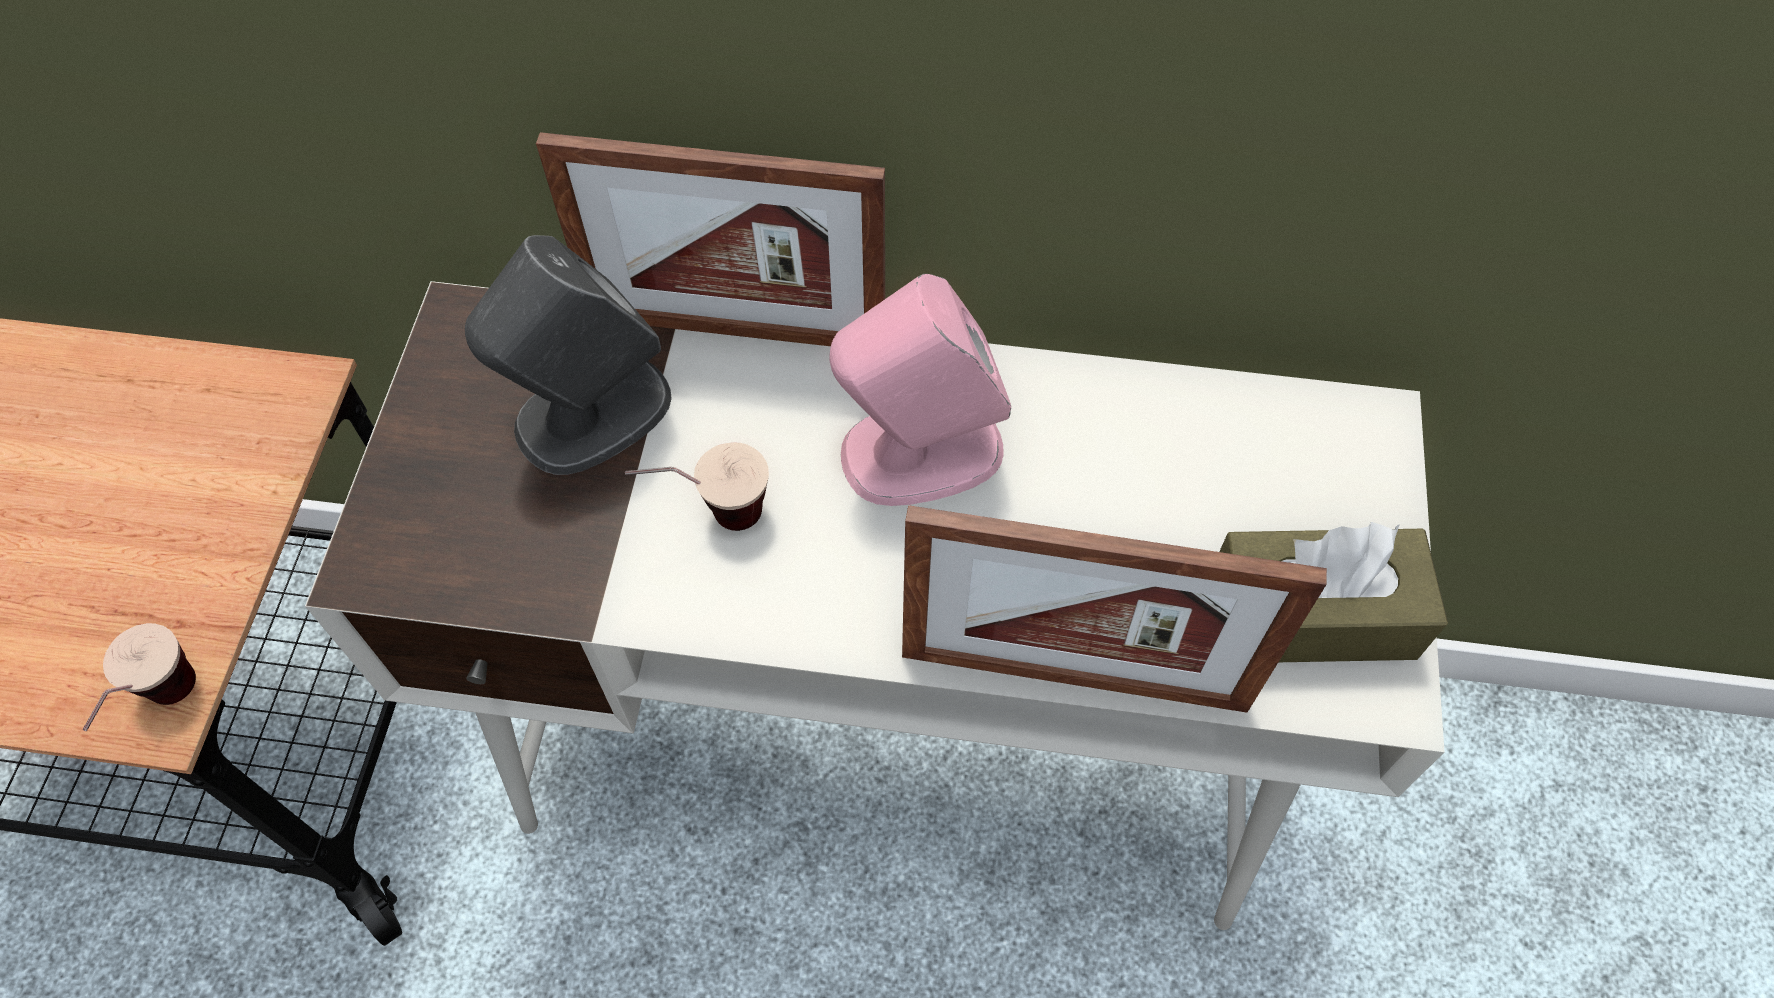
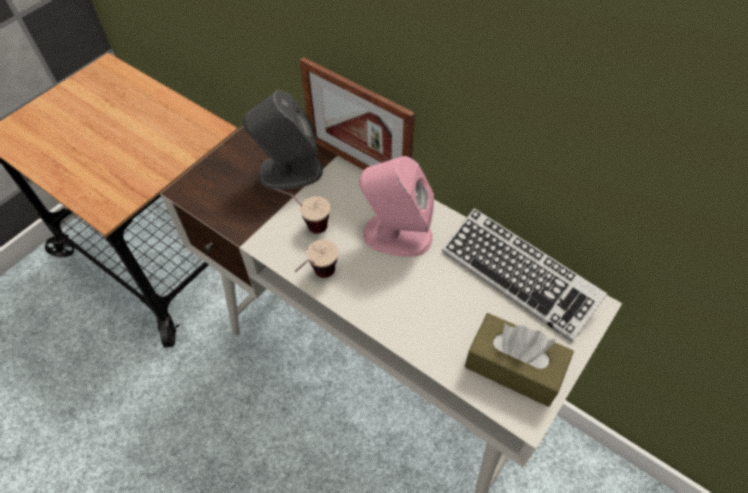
camera: 30 degrees right, 5 degrees down
cup [83,623,196,731] -> cup moved to [295,239,339,278]
picture frame [902,505,1327,713] -> none
none -> keyboard [442,208,607,342]

